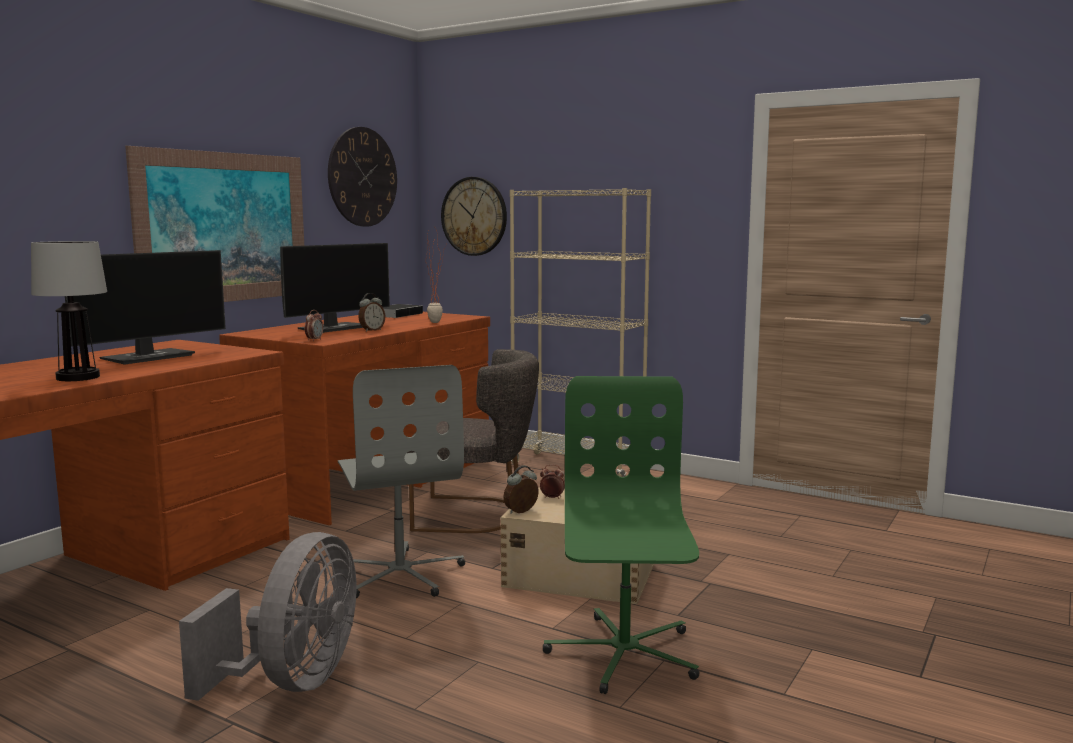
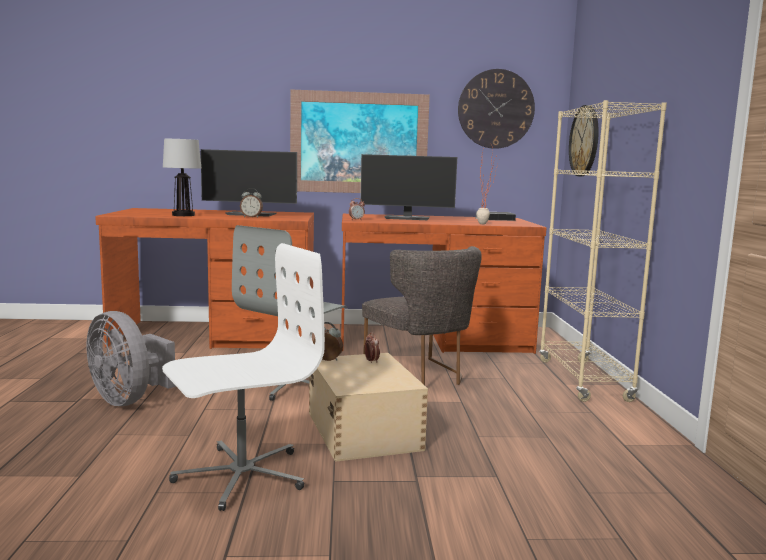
camera: 55 degrees right, 0 degrees up
grey fan [179,532,356,701] -> grey fan turned 60 degrees clockwise [86,311,176,406]
alarm clock [358,293,385,332] -> alarm clock moved to [240,188,263,217]
green office chair [543,376,700,694] -> white office chair [162,243,325,511]

